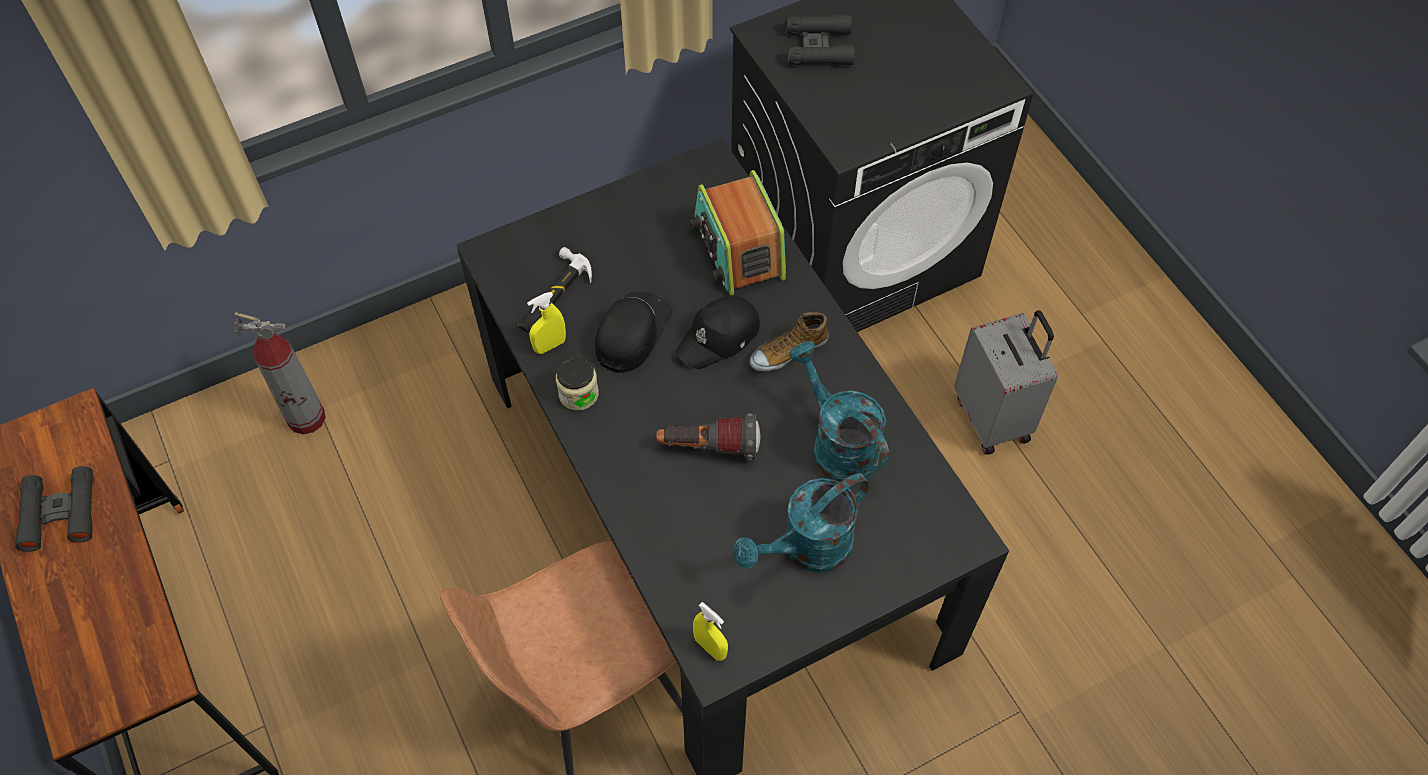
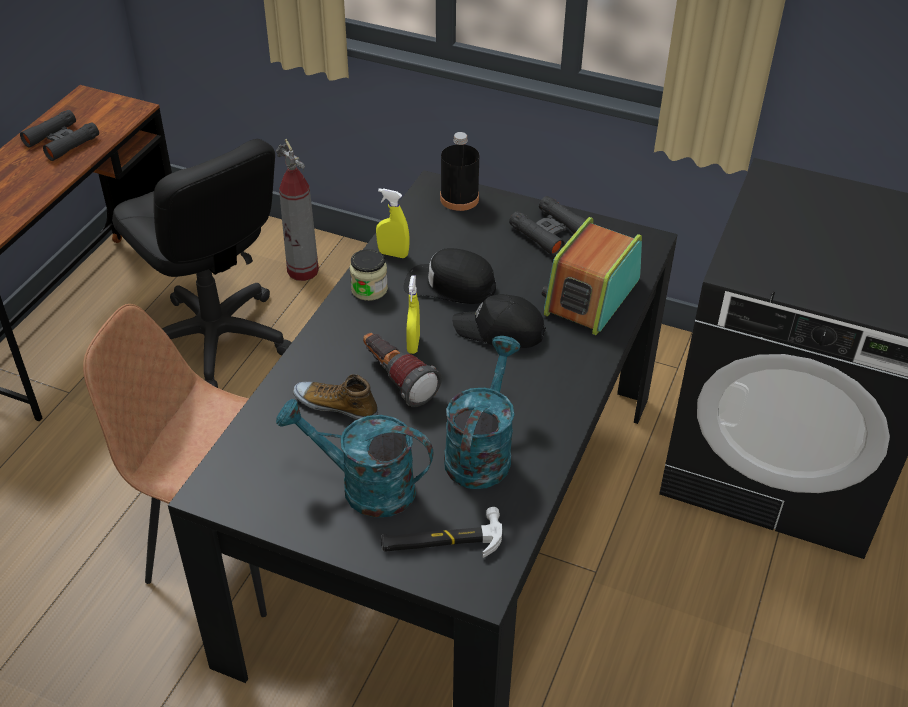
camera: 50 degrees right, 15 degrees down
hammer [518,247,592,333] -> hammer moved to [381,507,502,558]
black cap [595,292,672,373] -> black cap turned 150 degrees counterclockwise [404,248,496,304]
yellow spray bottle [693,602,728,661] -> yellow spray bottle moved to [406,275,420,354]
shoe [750,312,829,372] -> shoe moved to [293,374,378,420]
black binoculars [786,14,855,65] -> black binoculars moved to [509,196,586,256]
grey suitcase [954,310,1058,455] -> none
none -> black office chair [112,139,292,388]
none -> black bottle [440,132,479,211]

